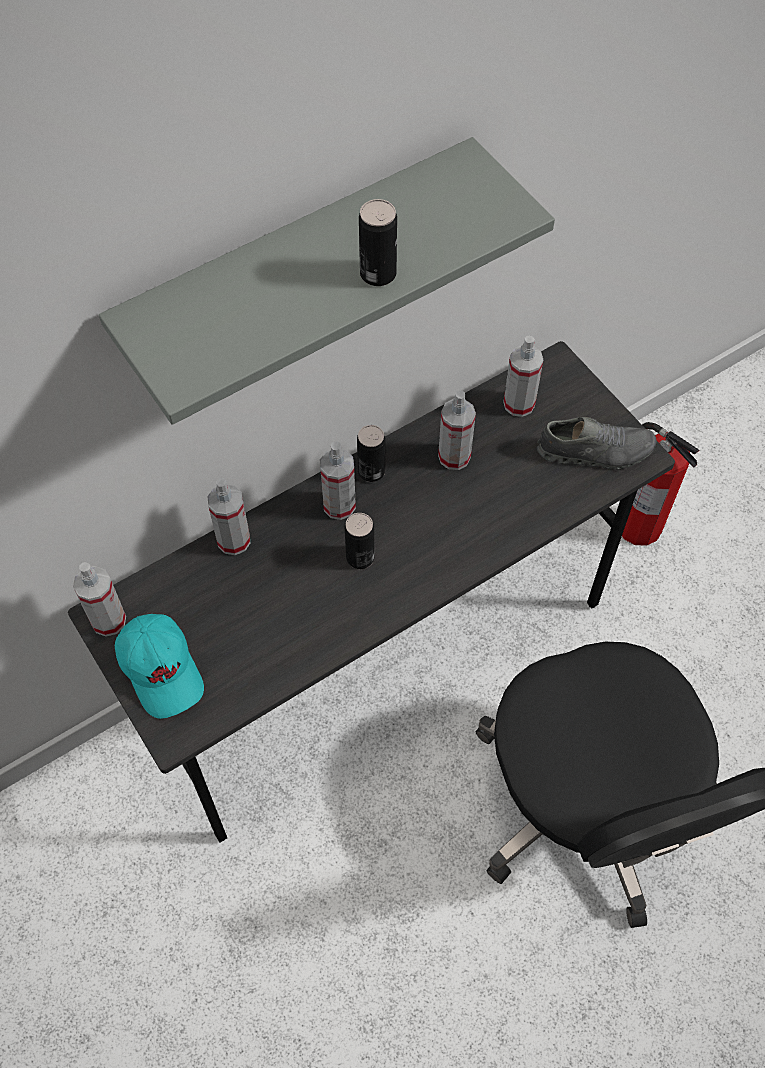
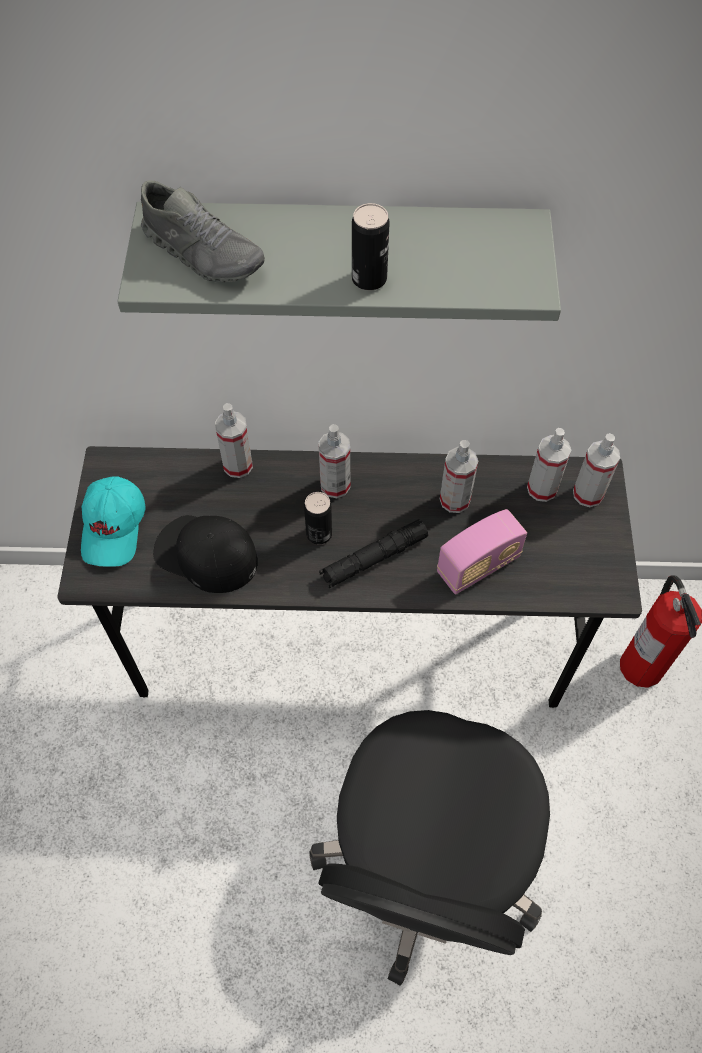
camera: 35 degrees right, 0 degrees up
spray bottle [73,562,126,637] -> spray bottle moved to [573,433,620,507]
can [357,425,385,482] -> none
grey shoe [537,417,656,469] -> grey shoe moved to [141,180,265,283]
none -> black cap [153,515,258,593]
none -> black flashlight [319,519,428,588]
none -> radio [437,509,527,594]

